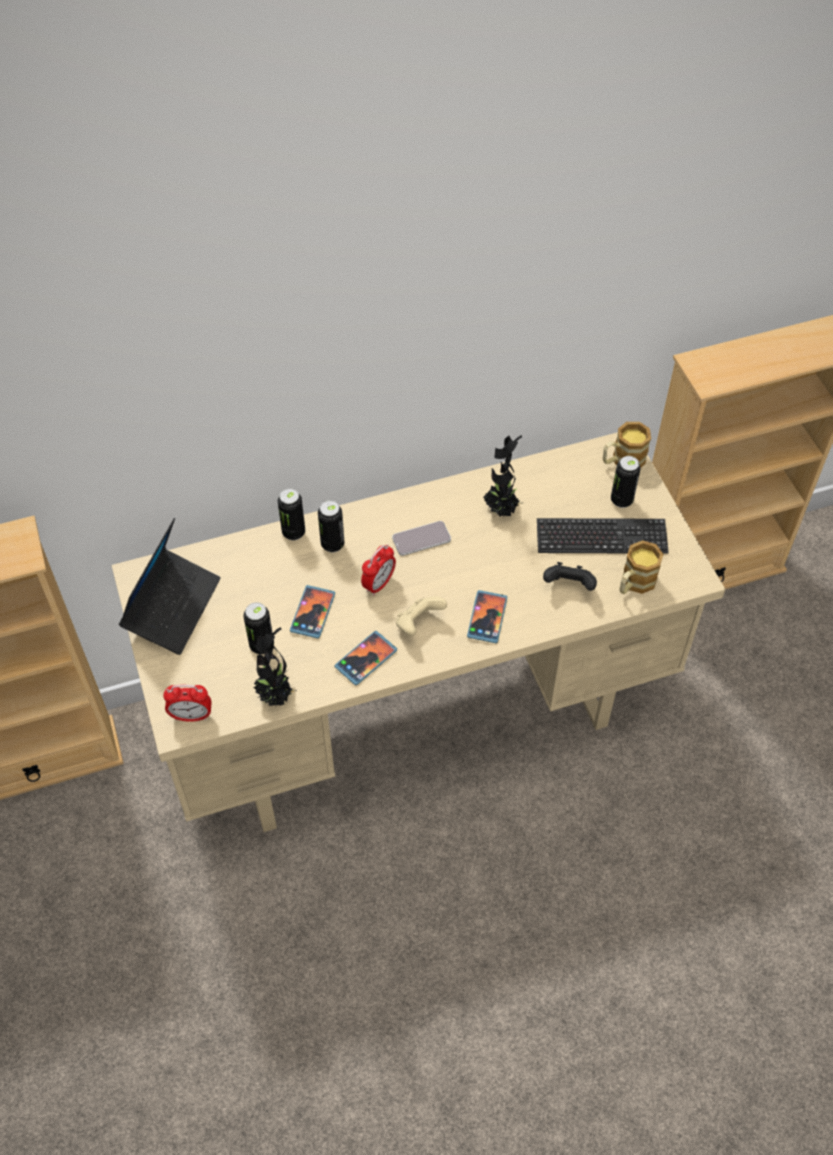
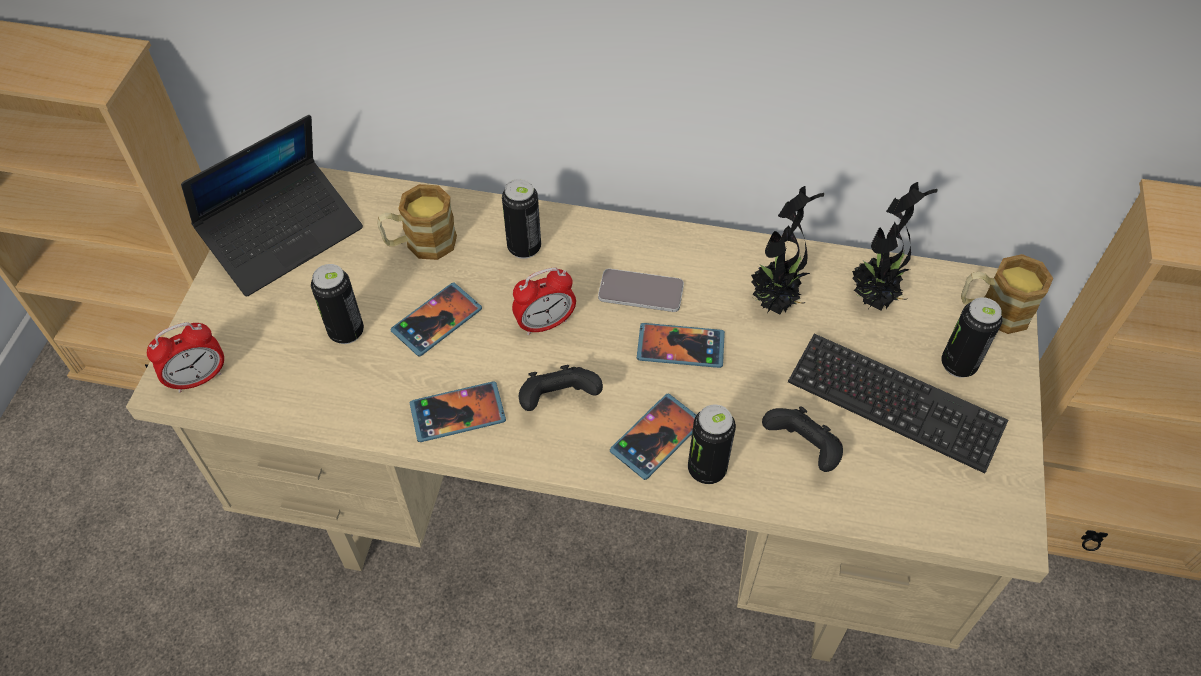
camera: 30 degrees right, 0 degrees up
alarm clock [163,685,212,722] -> alarm clock turned 60 degrees counterclockwise [147,322,224,393]
potted plant [253,627,297,707] -> potted plant moved to [852,182,937,311]
can [278,488,305,540] -> can moved to [688,404,736,484]
beige game controller [396,597,447,636] -> black game controller [519,365,603,411]
mug [619,540,664,594] -> mug moved to [377,184,457,260]
none -> phone [637,323,725,368]

